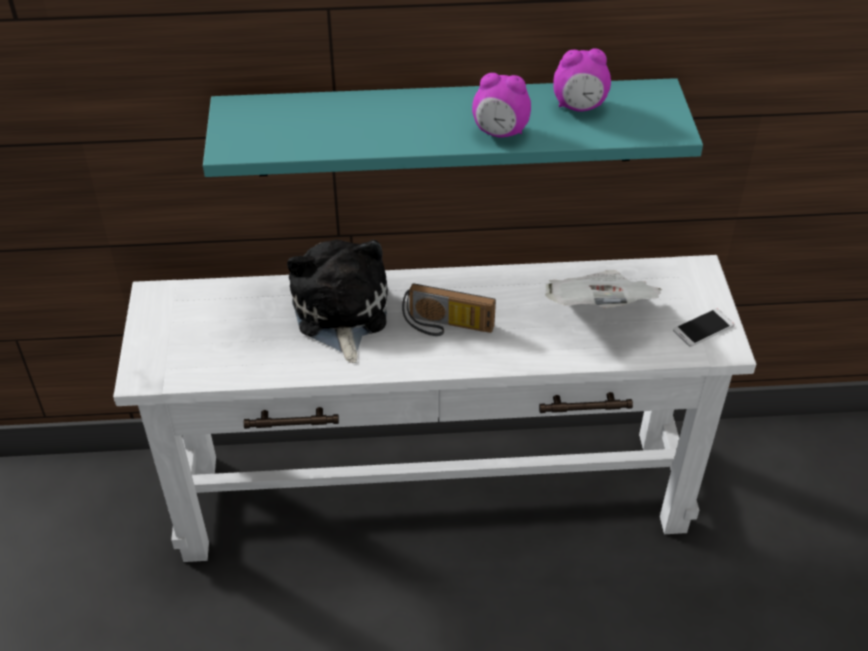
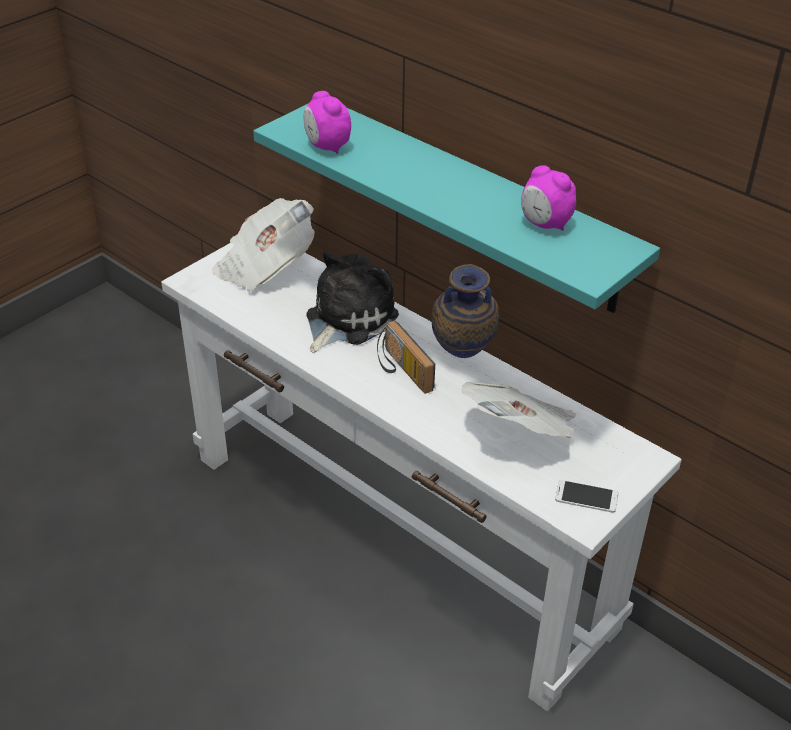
camera: 45 degrees right, 5 degrees down
alarm clock [472,73,531,138] -> alarm clock moved to [303,91,351,154]
none -> newspaper [212,198,315,291]
none -> vase [431,264,499,358]

